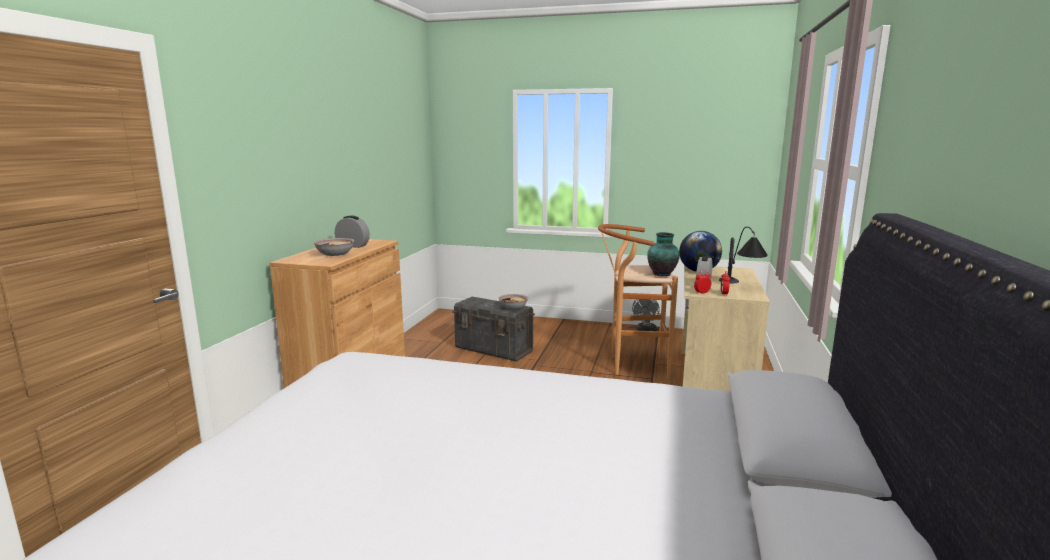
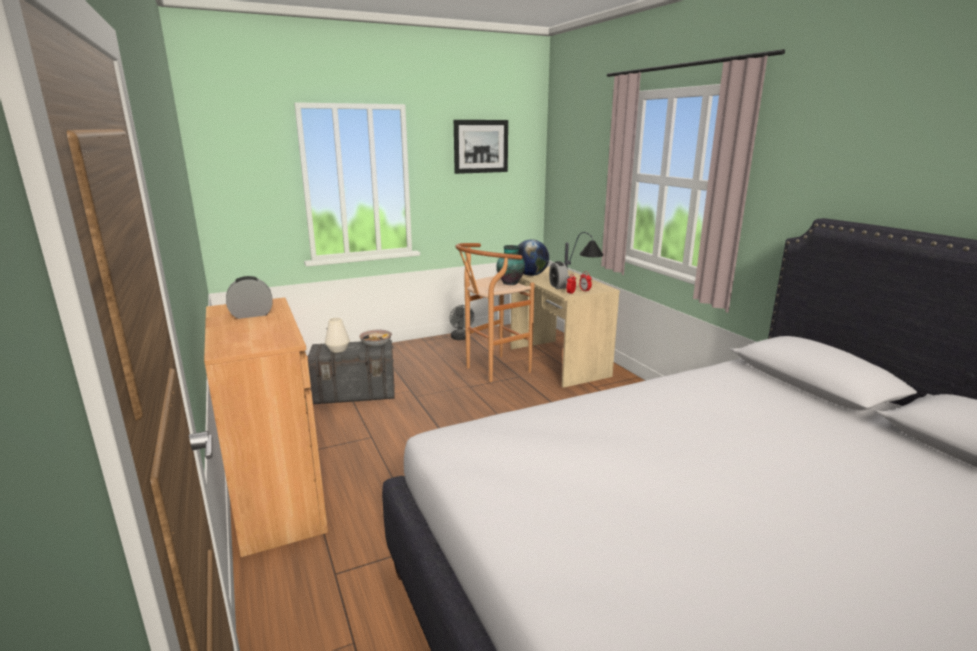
camera: 40 degrees left, 5 degrees up
bowl [314,238,355,256] -> none
none -> white vase [325,318,350,353]
none -> picture [454,120,508,174]

